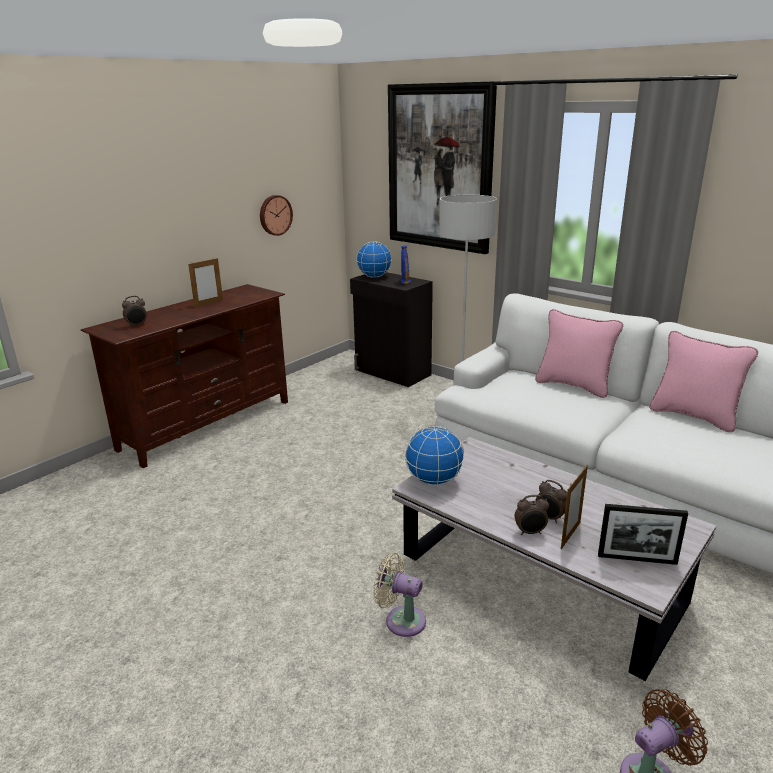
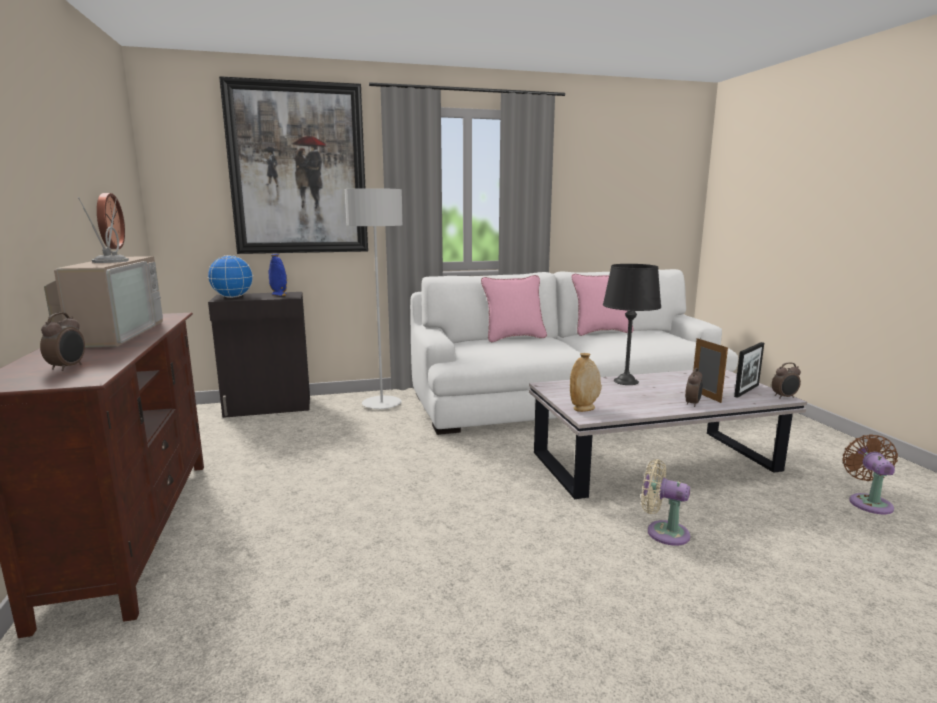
camera: 55 degrees left, 10 degrees down
picture frame [188,258,223,307] -> television [44,197,163,348]
beige fan [373,553,426,637] -> beige fan turned 60 degrees clockwise [641,459,690,546]
globe [405,426,464,486] -> beige vase [570,353,602,412]
alarm clock [535,480,567,523] -> alarm clock moved to [772,362,801,399]
none -> black table lamp [603,264,661,385]

